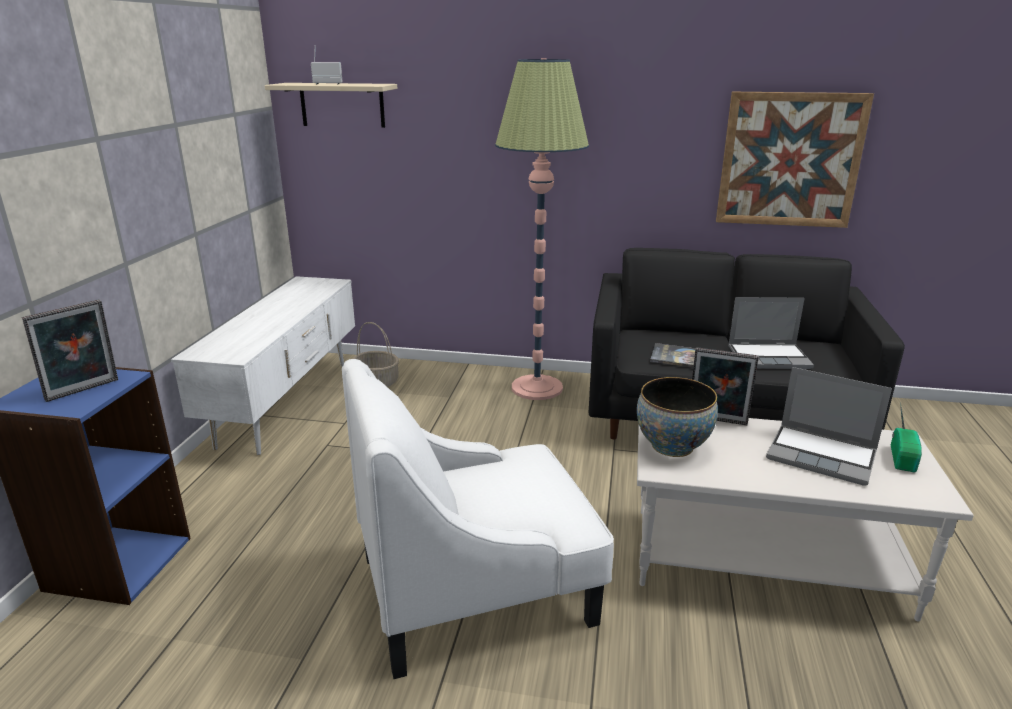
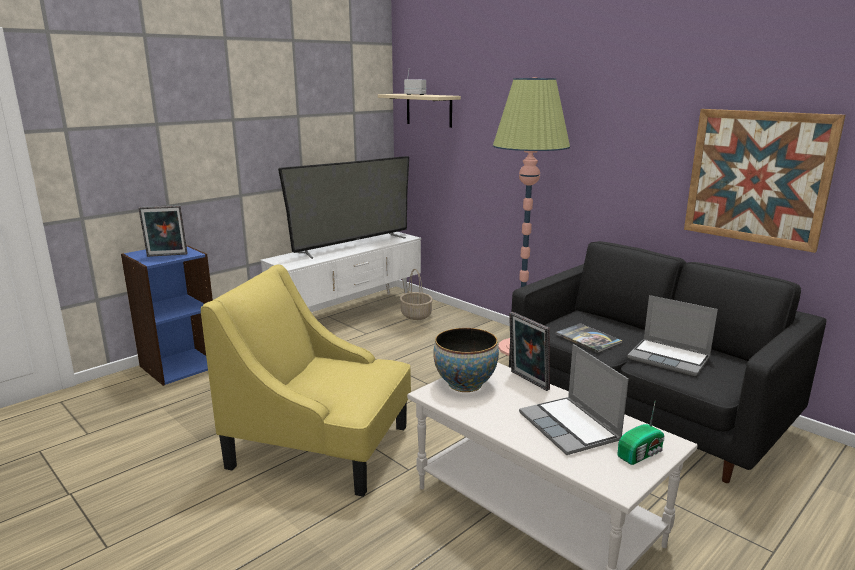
camera: 35 degrees right, 5 degrees down
white armchair [342,359,614,679] -> yellow armchair [201,264,411,497]
none -> television [278,156,409,259]

